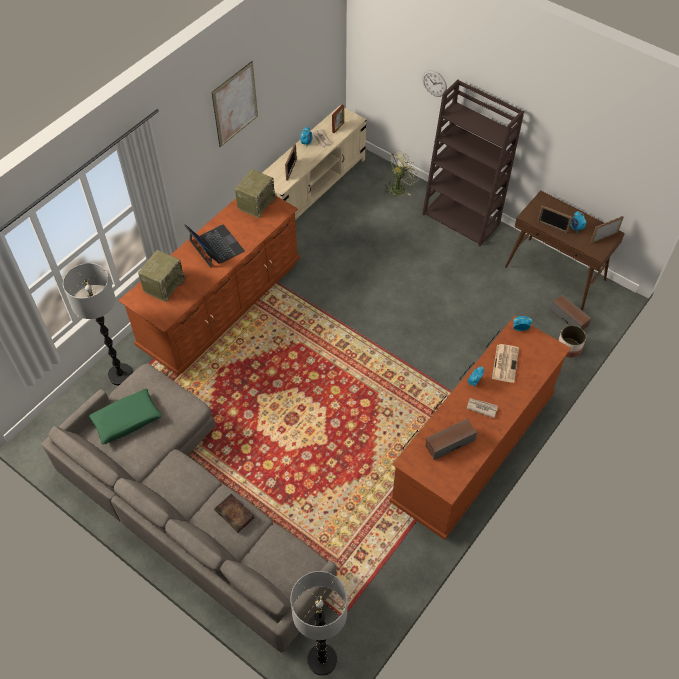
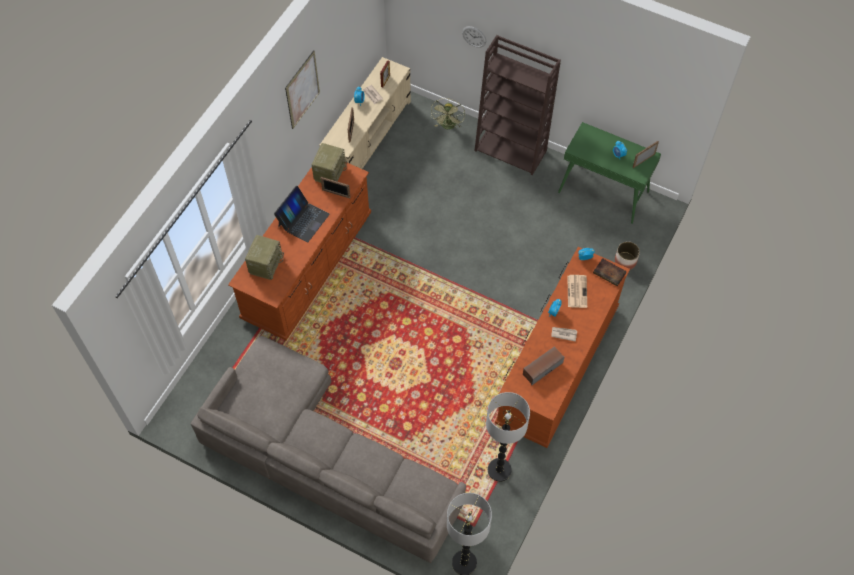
camera: 10 degrees left, 5 degrees up
floor lamp [63,263,133,386] -> floor lamp moved to [486,392,530,482]
green pillow [88,389,162,445] -> none
laptop [184,224,245,268] -> laptop turned 75 degrees clockwise [274,185,330,243]
book [214,494,255,533] -> book moved to [593,258,627,286]
green fan [384,150,419,196] -> green fan turned 150 degrees clockwise [431,98,465,129]
brown console table [505,191,625,310] -> green console table [558,122,661,224]
picture frame [537,205,573,234] -> picture frame moved to [321,177,350,198]
speaker [550,295,591,330] -> none

